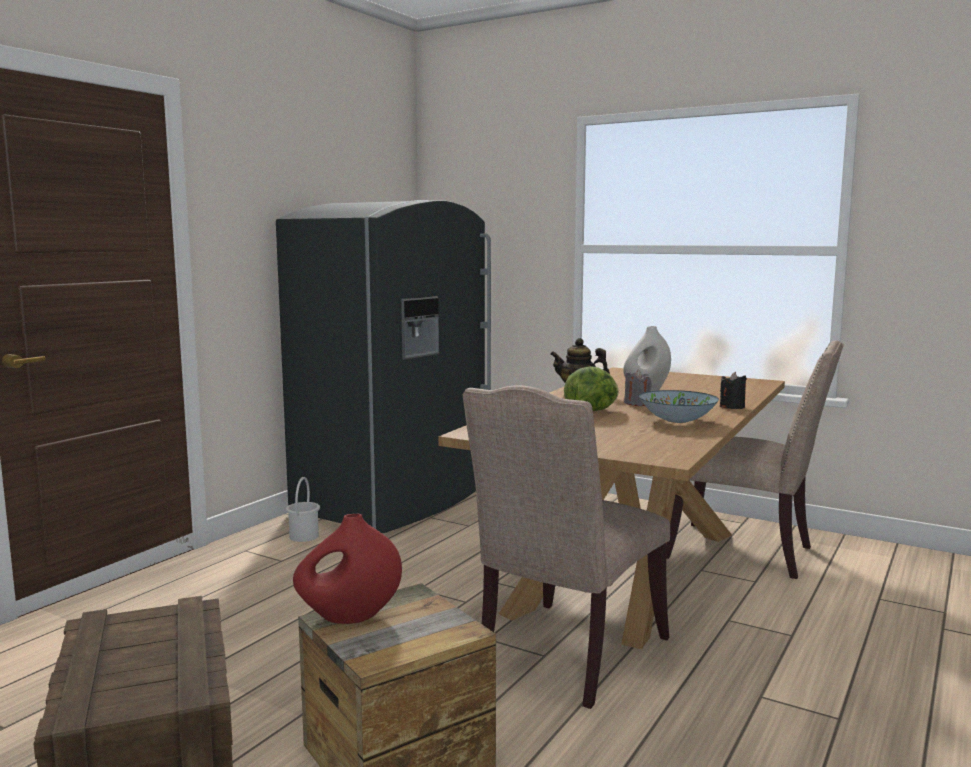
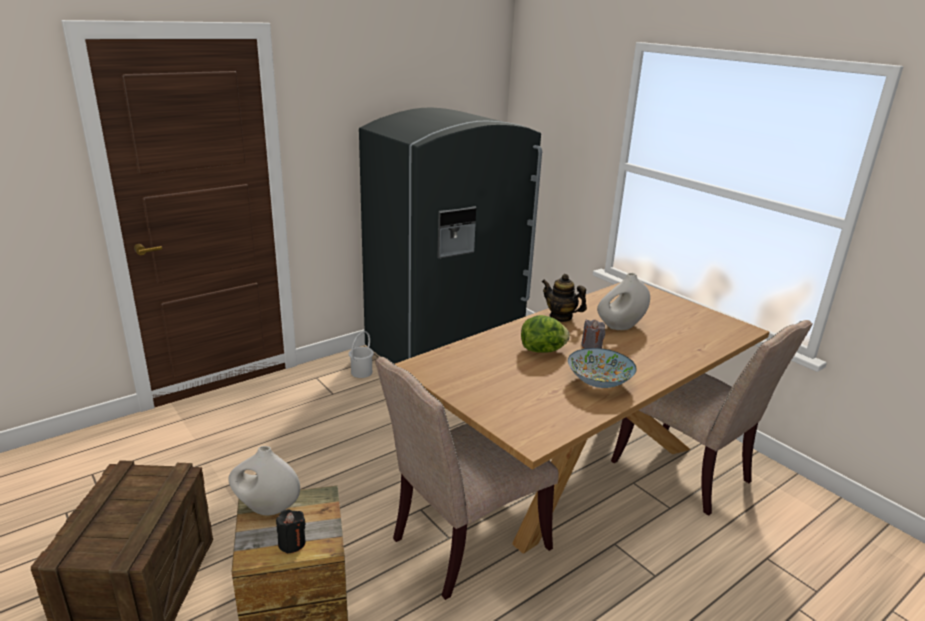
camera: 20 degrees right, 15 degrees up
red vase [293,514,402,624] -> white vase [228,446,300,516]
black candle [720,372,747,409] -> black candle moved to [276,509,306,554]

